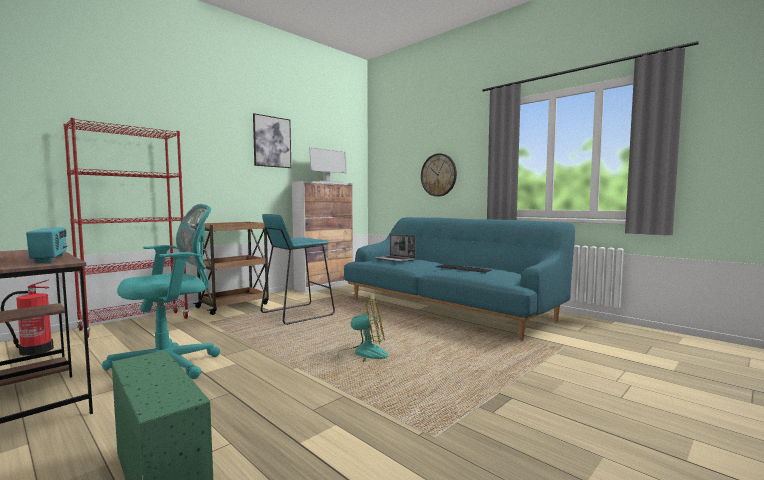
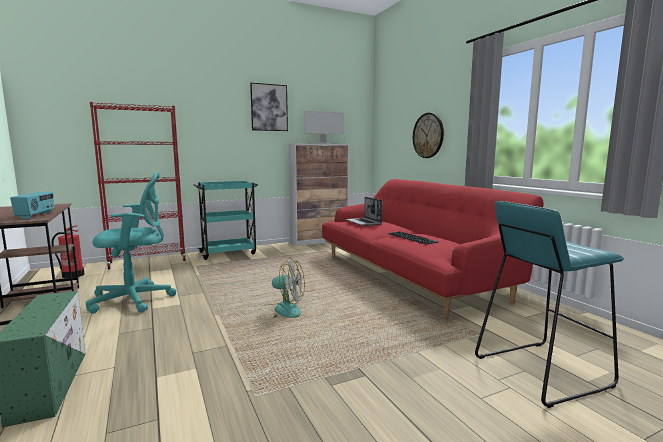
camera: 20 degrees right, 5 degrees up
brown cart [191,222,269,315] -> turquoise cart [194,181,258,260]
turquoise stool [261,214,335,325] -> turquoise stool moved to [475,201,624,408]
turquoise sofa [344,217,575,340] -> red sofa [322,179,544,319]

